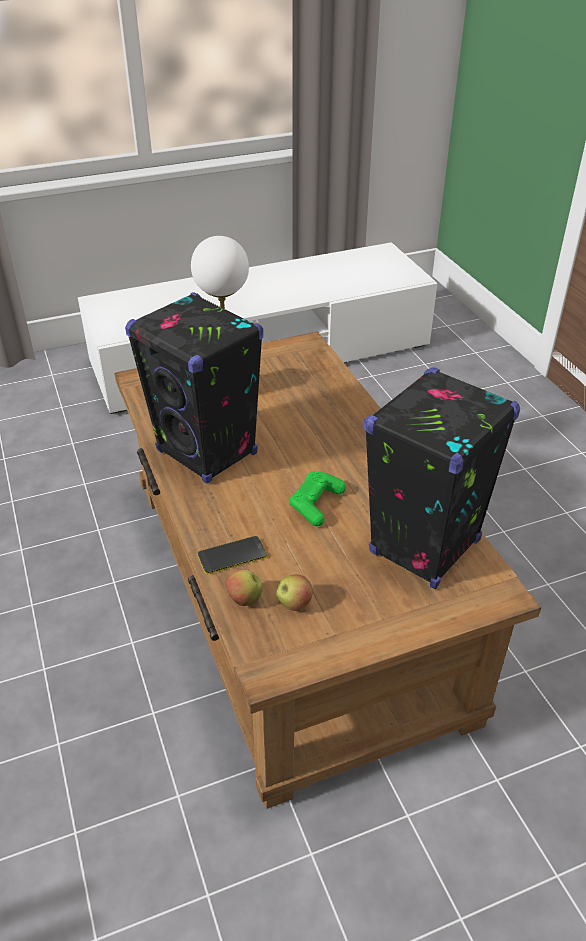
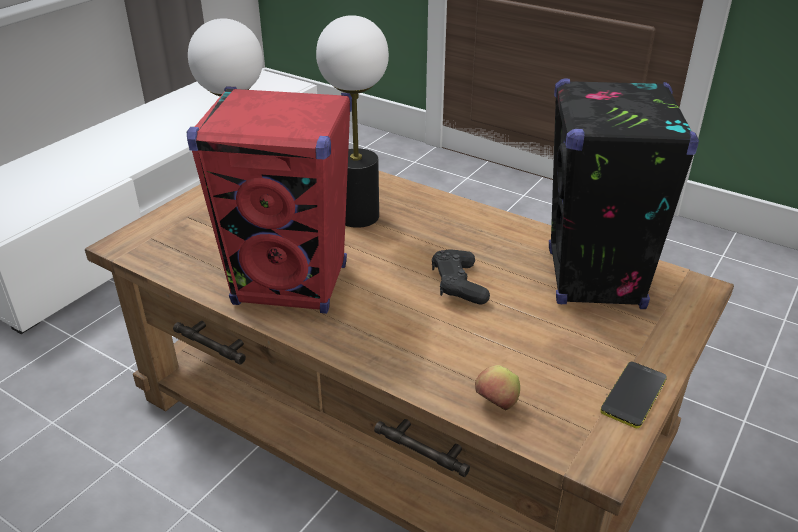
camera: 35 degrees left, 5 degrees down
black speaker [125,292,263,484] -> red speaker [187,87,352,314]
phone [198,536,267,574] -> phone moved to [600,362,667,428]
apple [276,574,313,611] -> none
green game controller [290,471,346,526] -> black game controller [432,249,490,305]
none -> table lamp [316,15,389,228]

